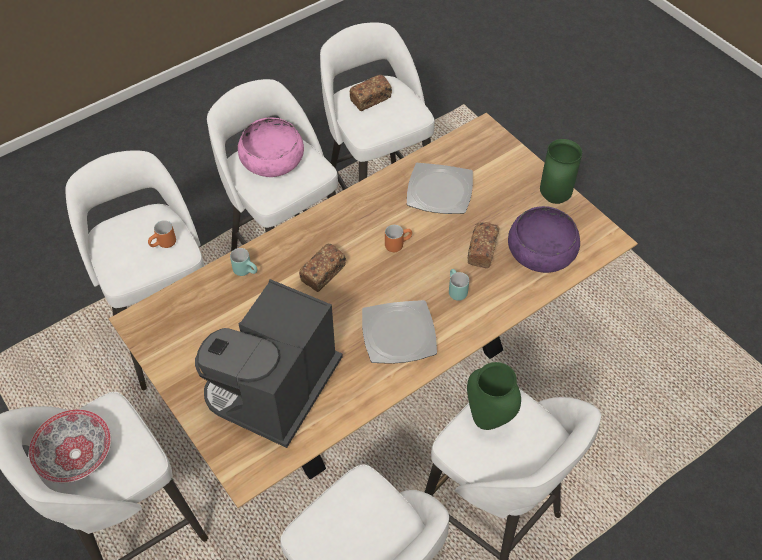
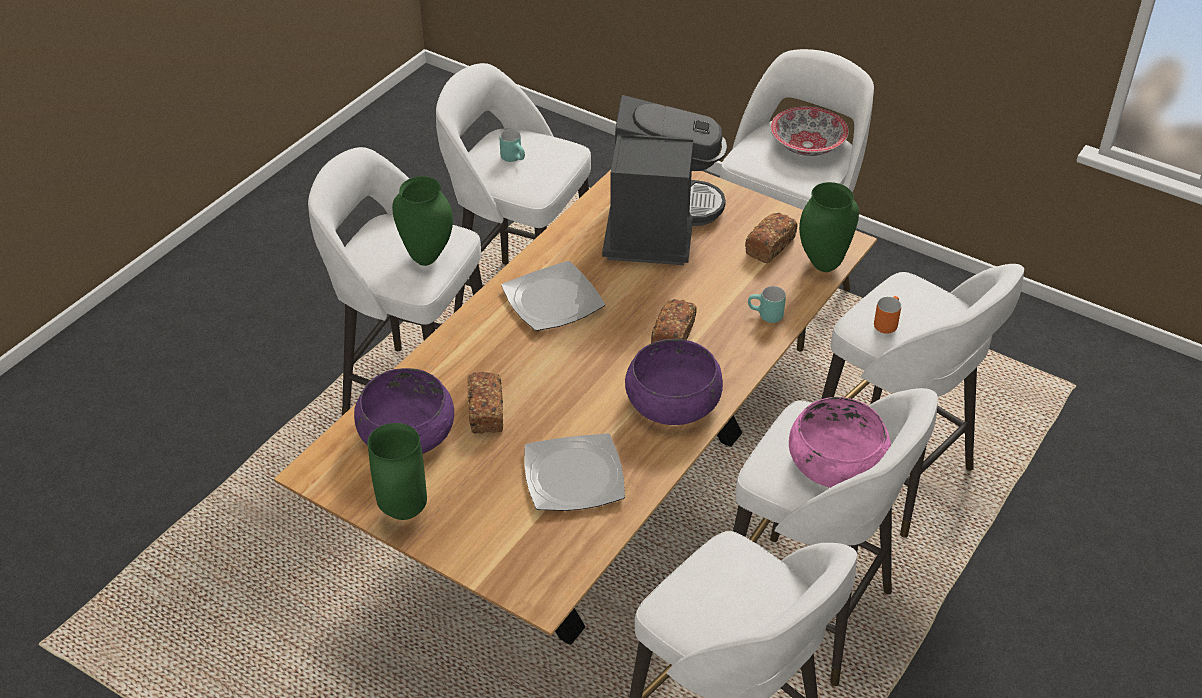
camera: 160 degrees right, 10 degrees down
bread [350,75,392,111] -> bread moved to [745,213,798,263]
orange mug [385,225,412,252] -> none
turquoise mug [449,269,469,301] -> turquoise mug moved to [499,129,525,162]
none -> purple bowl [625,339,723,425]
none -> green vase [799,182,859,272]

